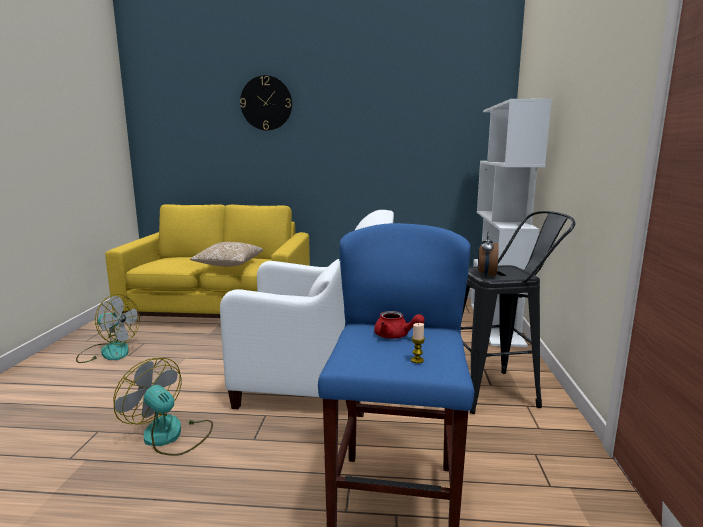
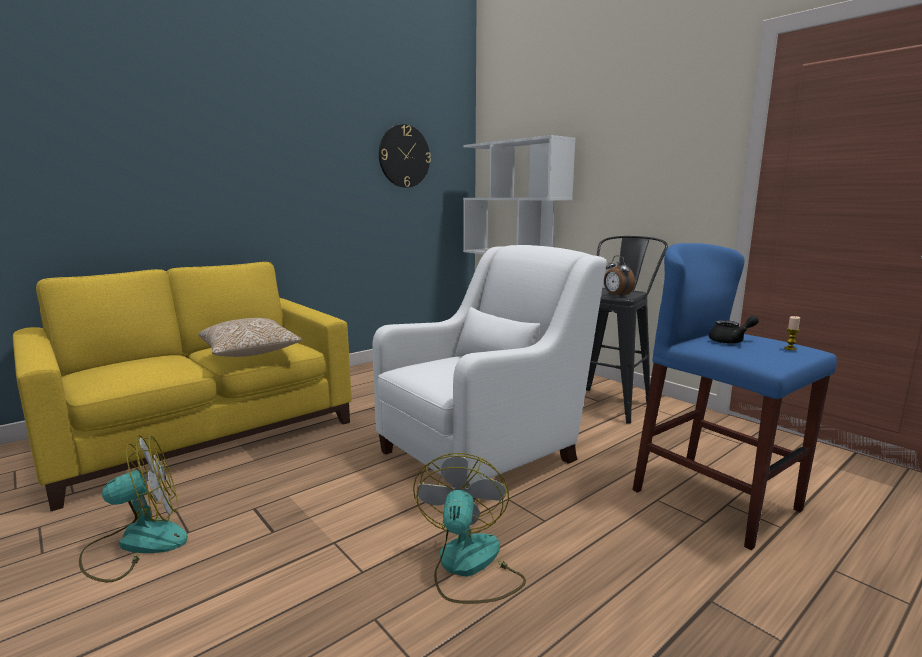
camera: 45 degrees left, 0 degrees up
fan [113,358,213,456] -> fan turned 105 degrees clockwise [413,453,526,604]
wall clock [240,75,292,131] -> wall clock moved to [379,124,431,188]
red teapot [374,311,425,339] -> black teapot [709,316,759,344]

